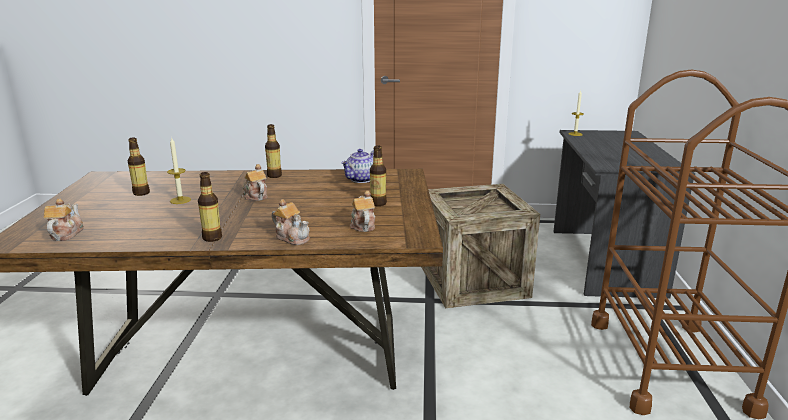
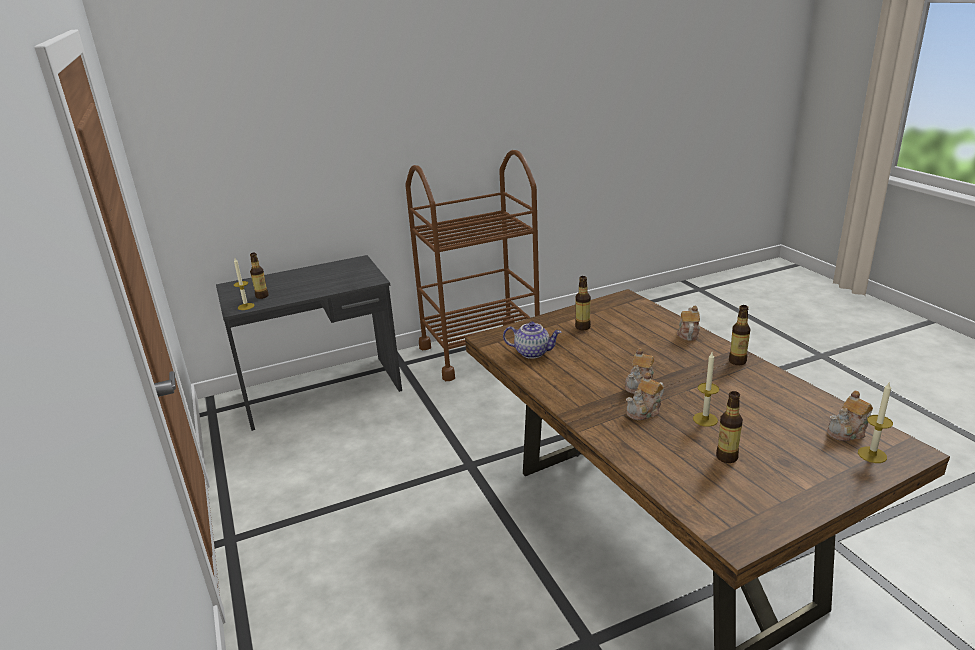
camera: 115 degrees left, 5 degrees up
bottle [265,124,282,178] -> bottle moved to [250,253,269,299]
teapot [350,190,375,232] -> teapot moved to [626,372,664,420]
crate [421,184,540,308] -> none
none -> candle [858,381,893,463]

